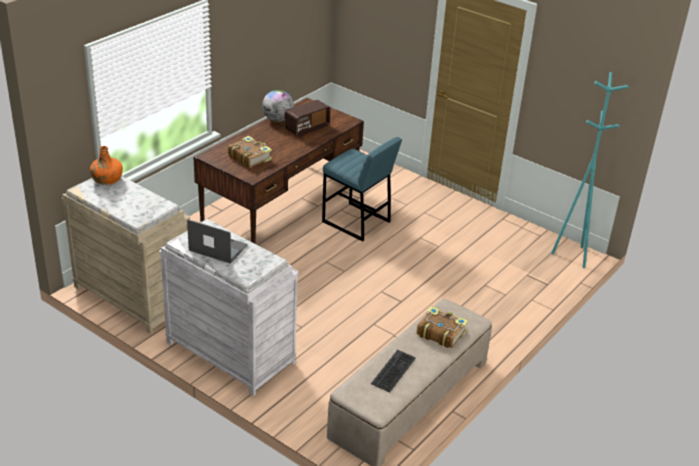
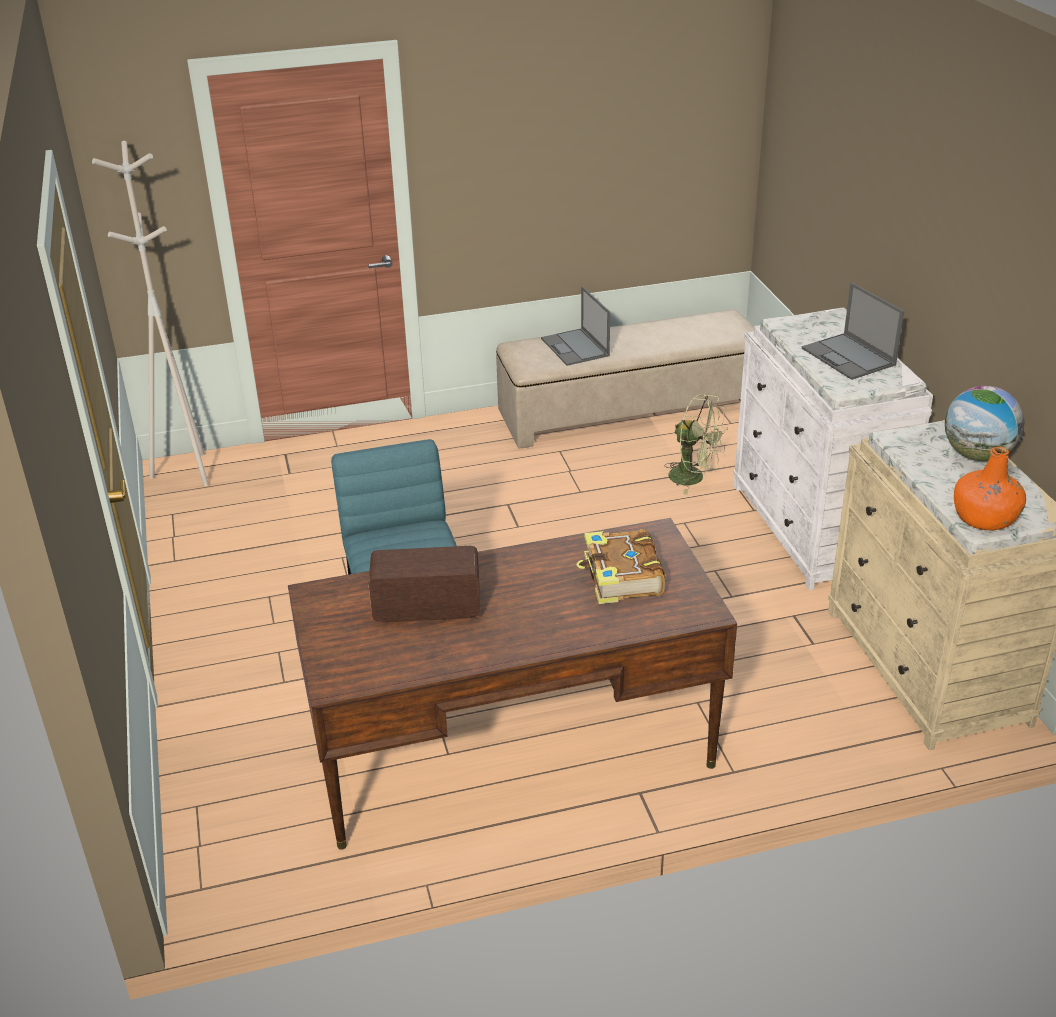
camera: 140 degrees left, 0 degrees up
globe [262,90,294,122] -> globe moved to [945,386,1024,461]
keyboard [371,350,416,392] -> none
book [417,306,468,348] -> laptop [541,286,610,366]
turquoise clothes rack [551,72,629,268] -> grey clothes rack [92,141,209,486]
none -> green fan [664,394,728,494]

